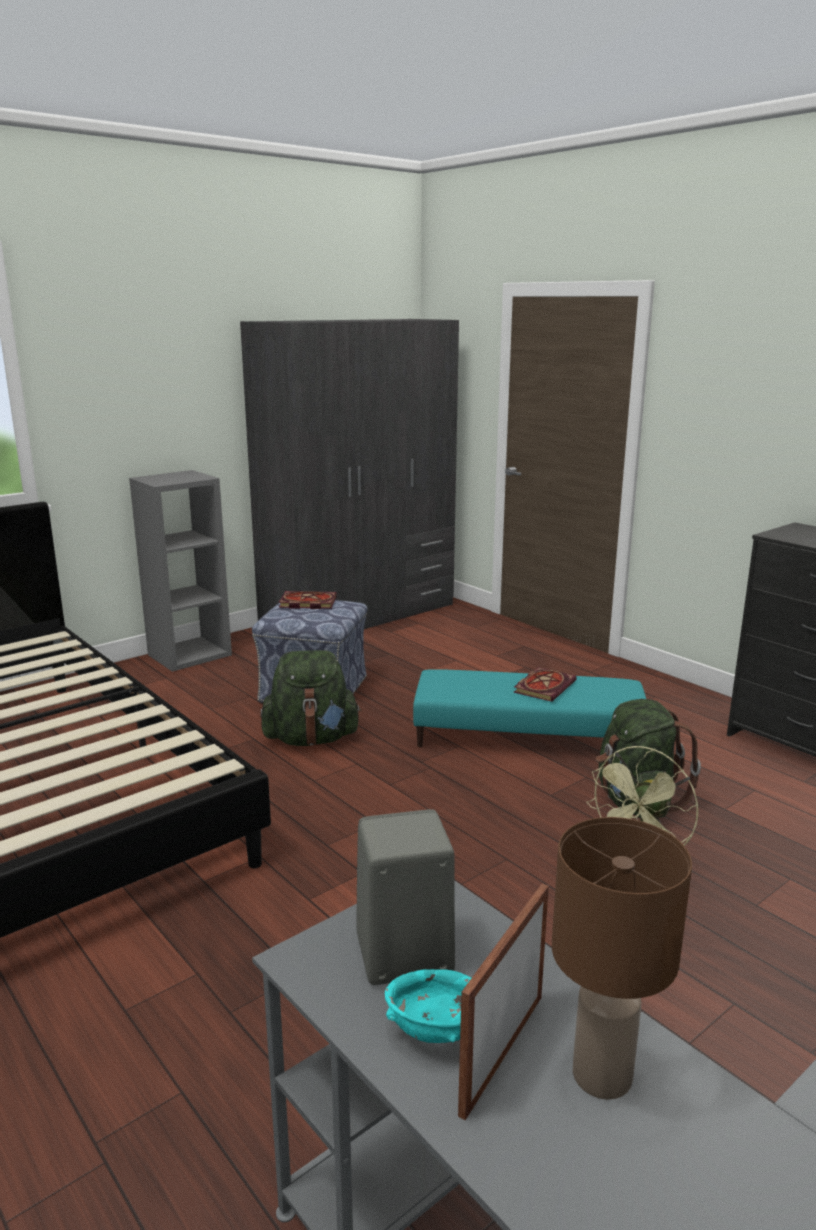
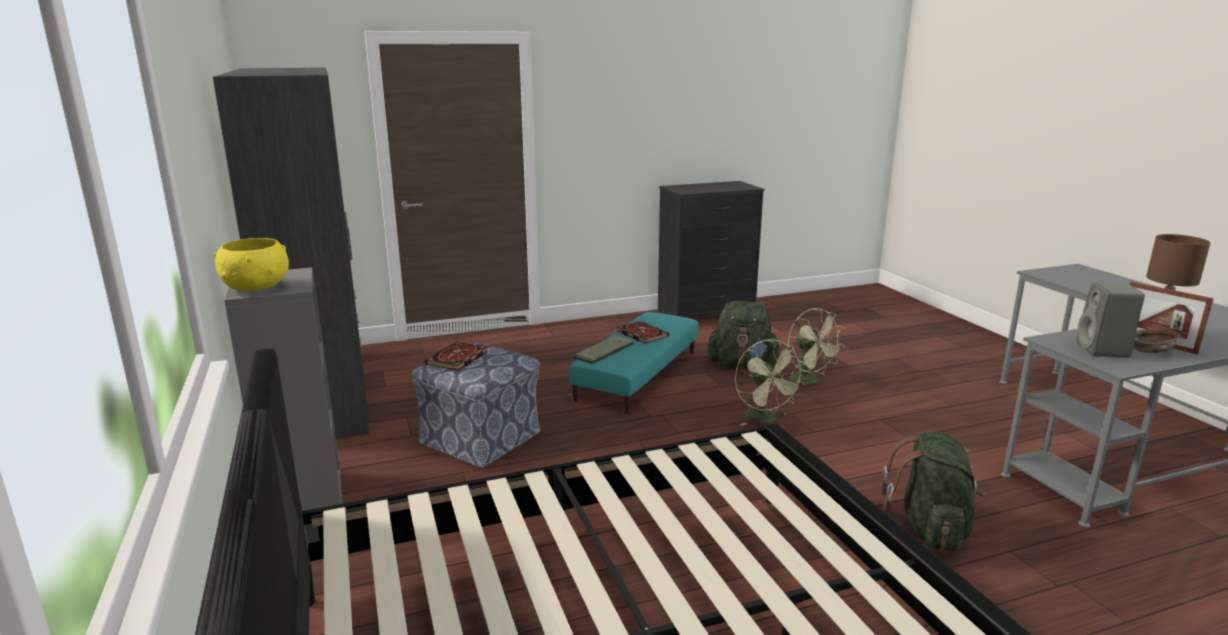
camera: 70 degrees left, 0 degrees up
green backpack [260,650,361,746] -> green backpack moved to [882,431,985,551]
turquoise bowl [385,969,471,1043] -> brown bowl [1133,329,1180,353]
none -> yellow bowl [214,238,289,292]
none -> keyboard [574,336,634,364]
none -> green fan [735,339,805,426]

